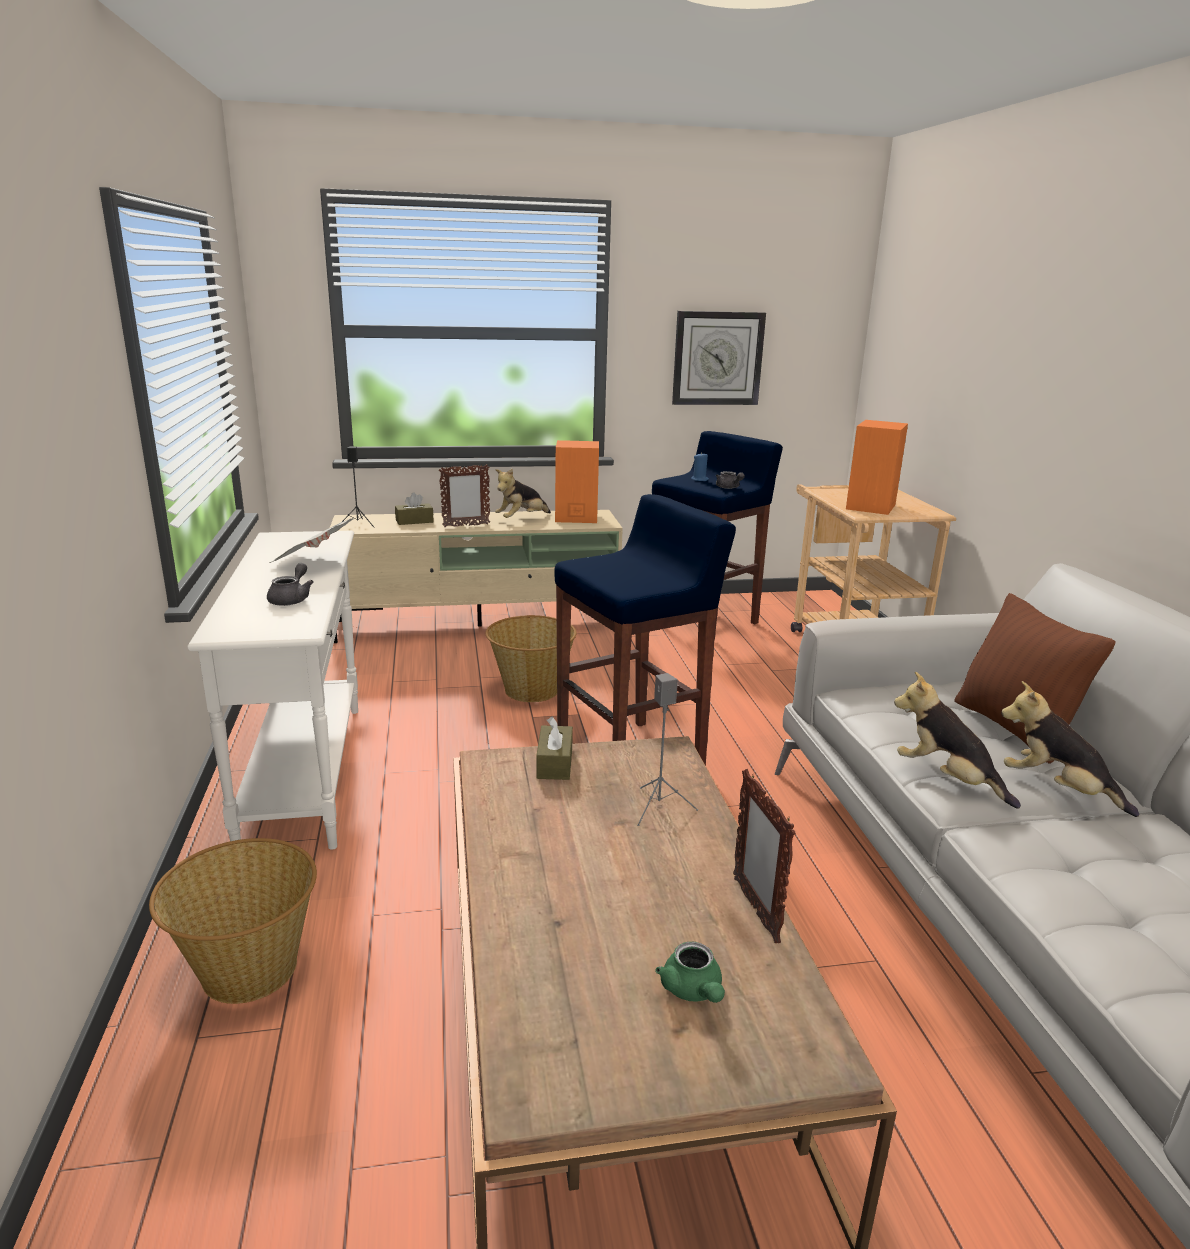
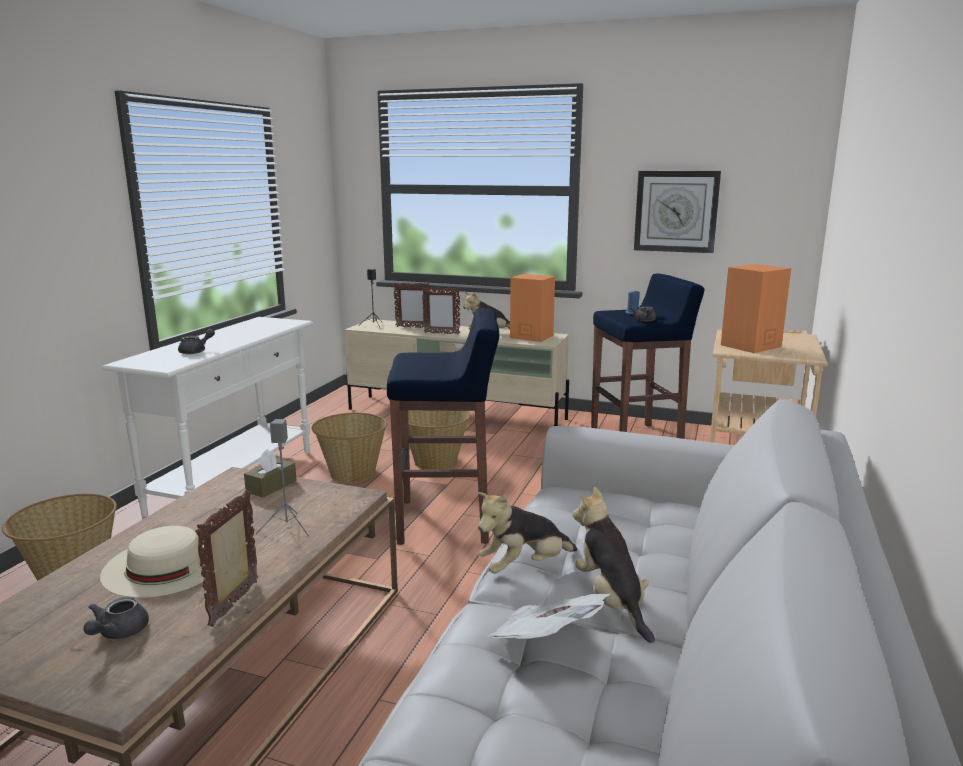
camera: 30 degrees right, 5 degrees down
newspaper [270,518,354,563] -> newspaper moved to [488,594,611,639]
brown tissue box [395,492,434,525] -> picture frame [393,283,430,328]
green teapot [655,942,725,1003] -> grey teapot [83,597,149,639]
plush toy [894,672,1021,809] -> plush toy turned 105 degrees counterclockwise [477,492,577,574]
brown pillow [954,593,1116,764] -> none
none -> beige hat [100,526,207,598]
none -> basket [312,413,387,483]

